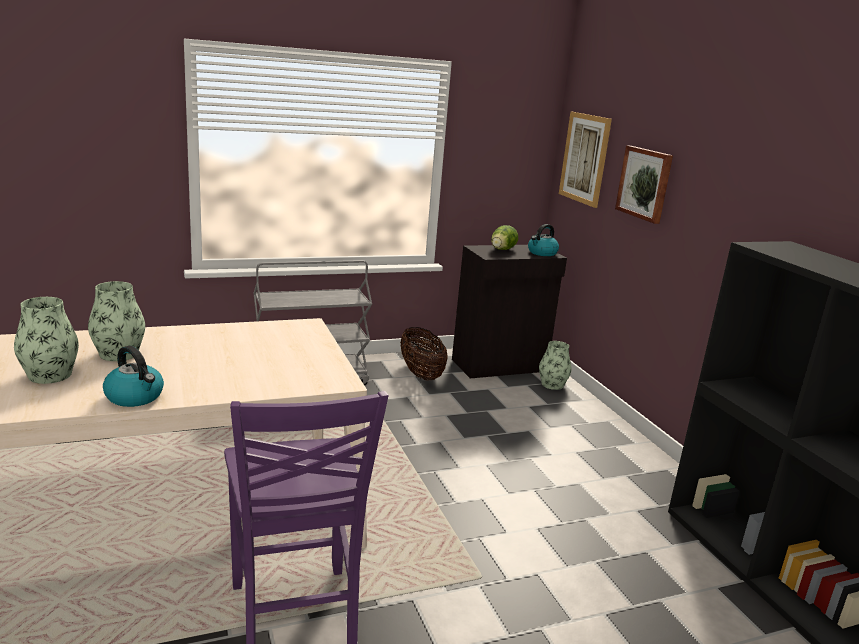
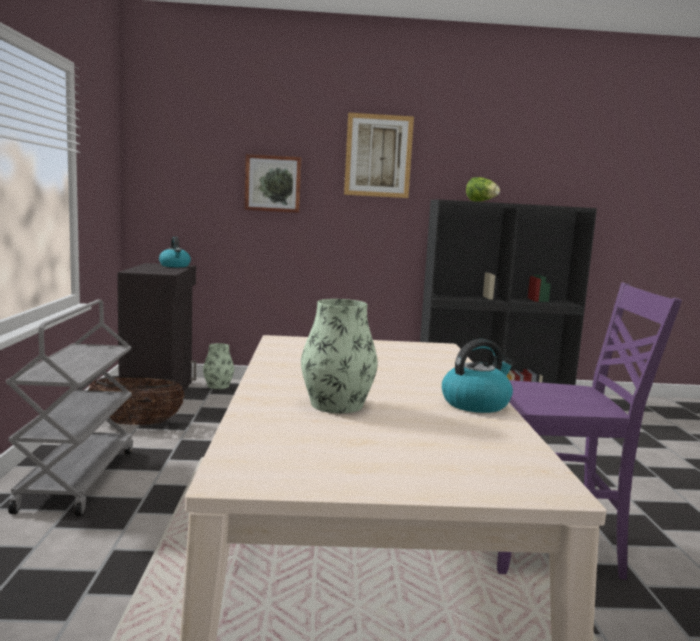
camera: 70 degrees left, 10 degrees down
vase [14,297,79,384] -> none
lettuce [491,225,518,250] -> lettuce moved to [466,177,500,202]
picture [559,112,612,208] -> picture moved to [344,113,414,198]

